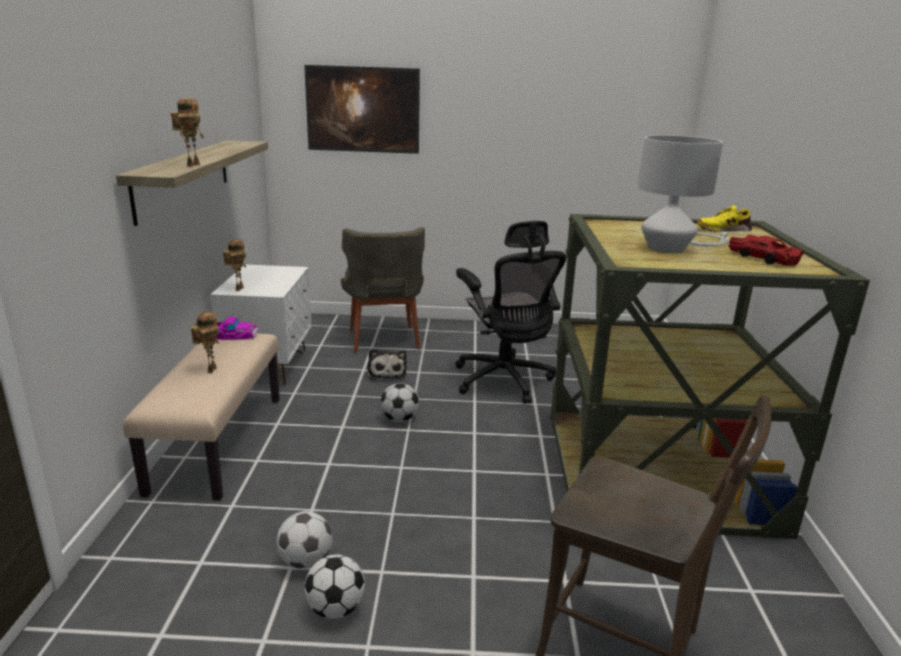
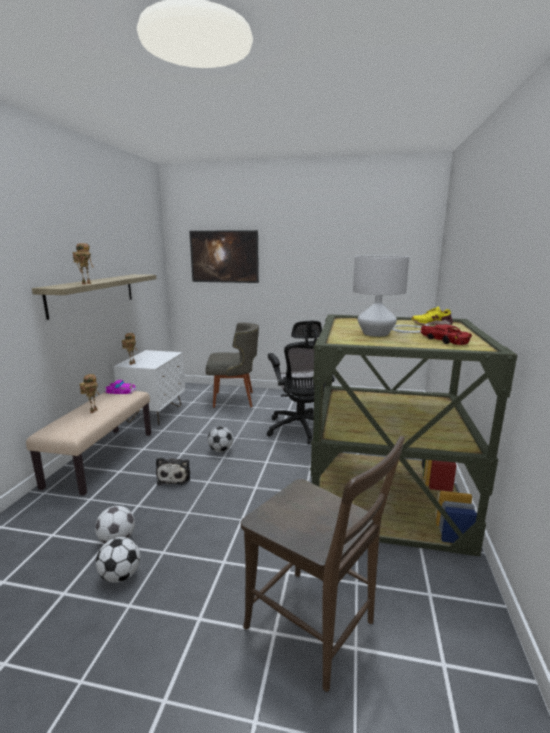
camera: 10 degrees right, 5 degrees down
grey chair [341,227,425,353] -> grey chair turned 90 degrees counterclockwise [205,322,259,408]
plush toy [367,349,407,380] -> plush toy moved to [156,457,191,485]

